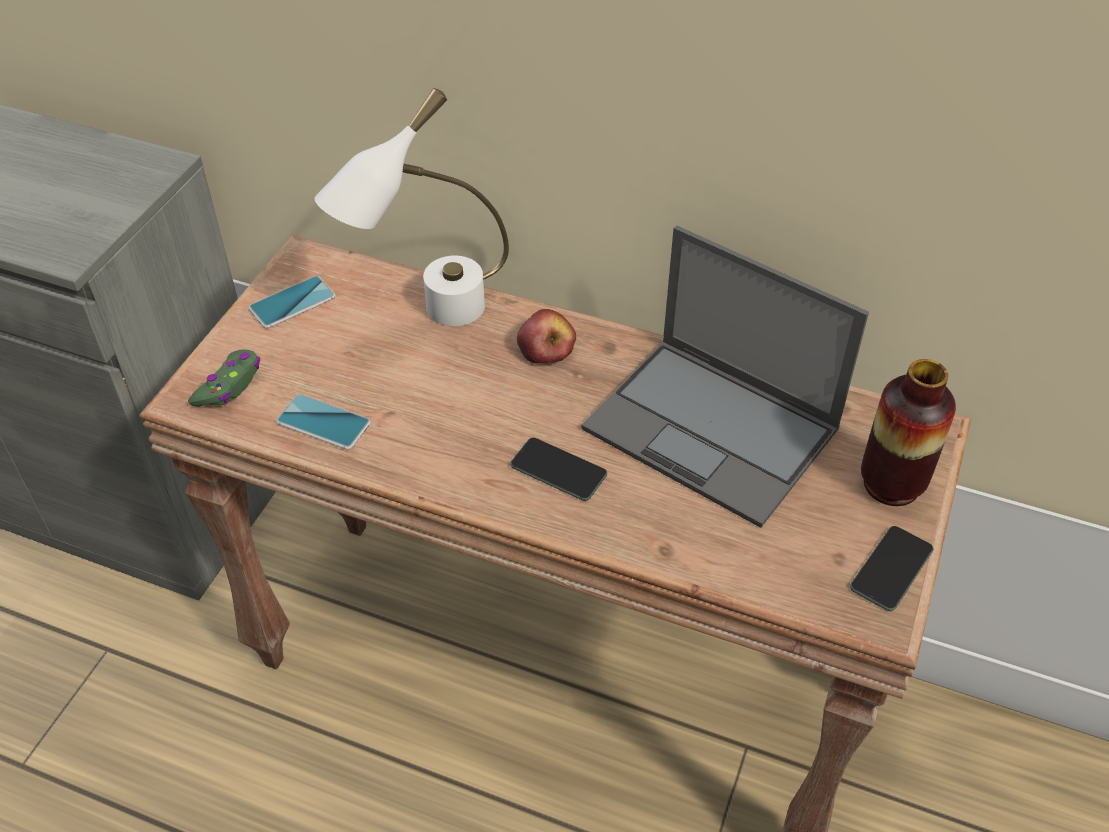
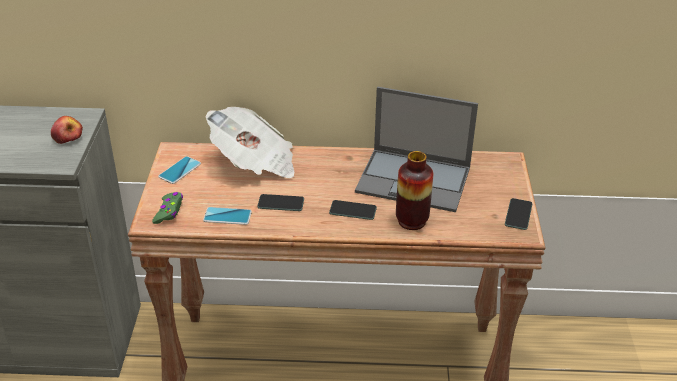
camera: 20 degrees left, 10 degrees down
white table lamp [314,88,509,326] -> newspaper [206,107,294,178]
apple [517,309,576,364] -> apple moved to [51,116,83,144]
vase [861,359,956,506] -> vase moved to [396,151,433,230]
none -> phone [257,194,304,211]

